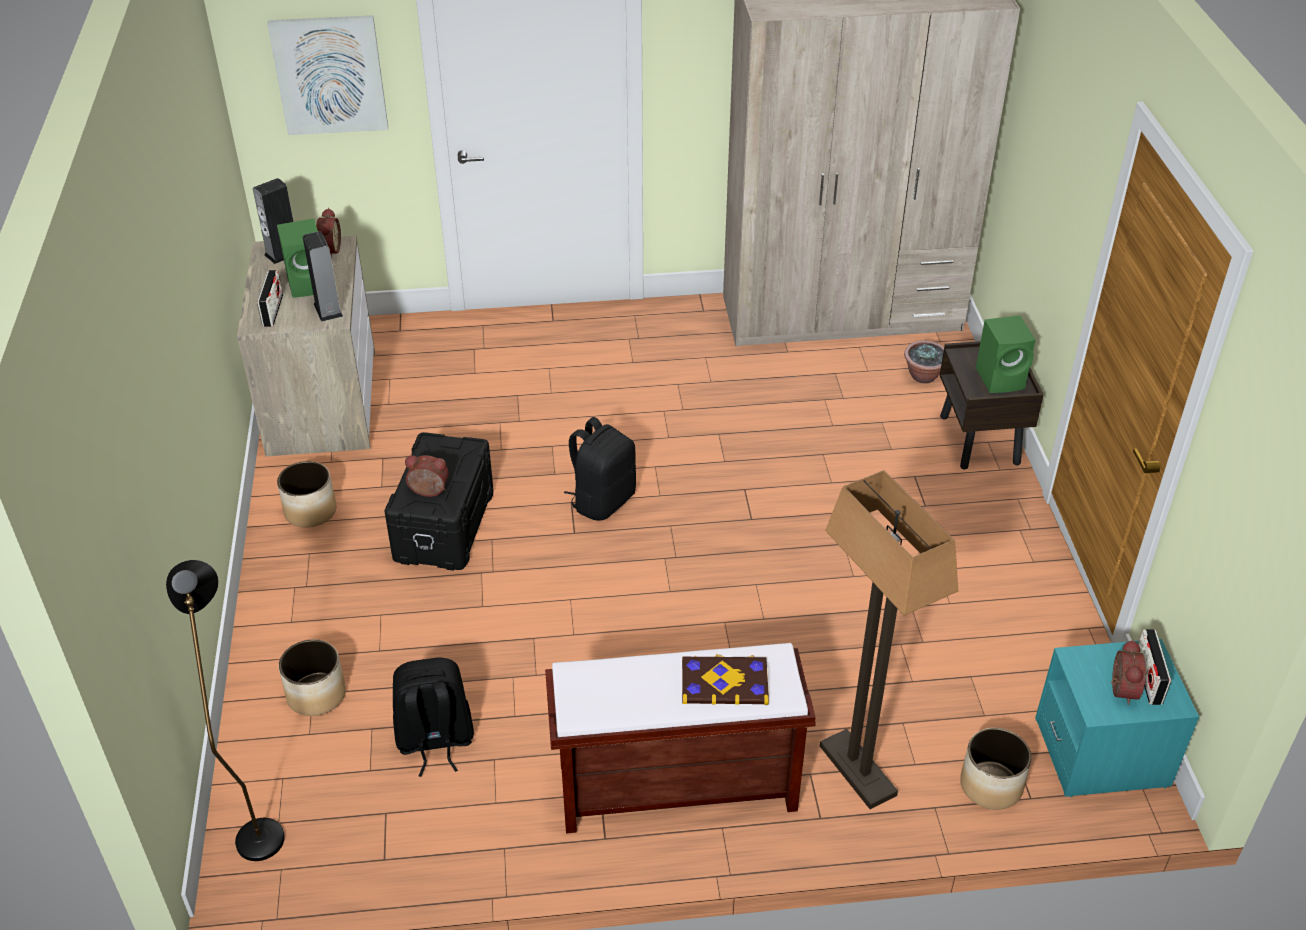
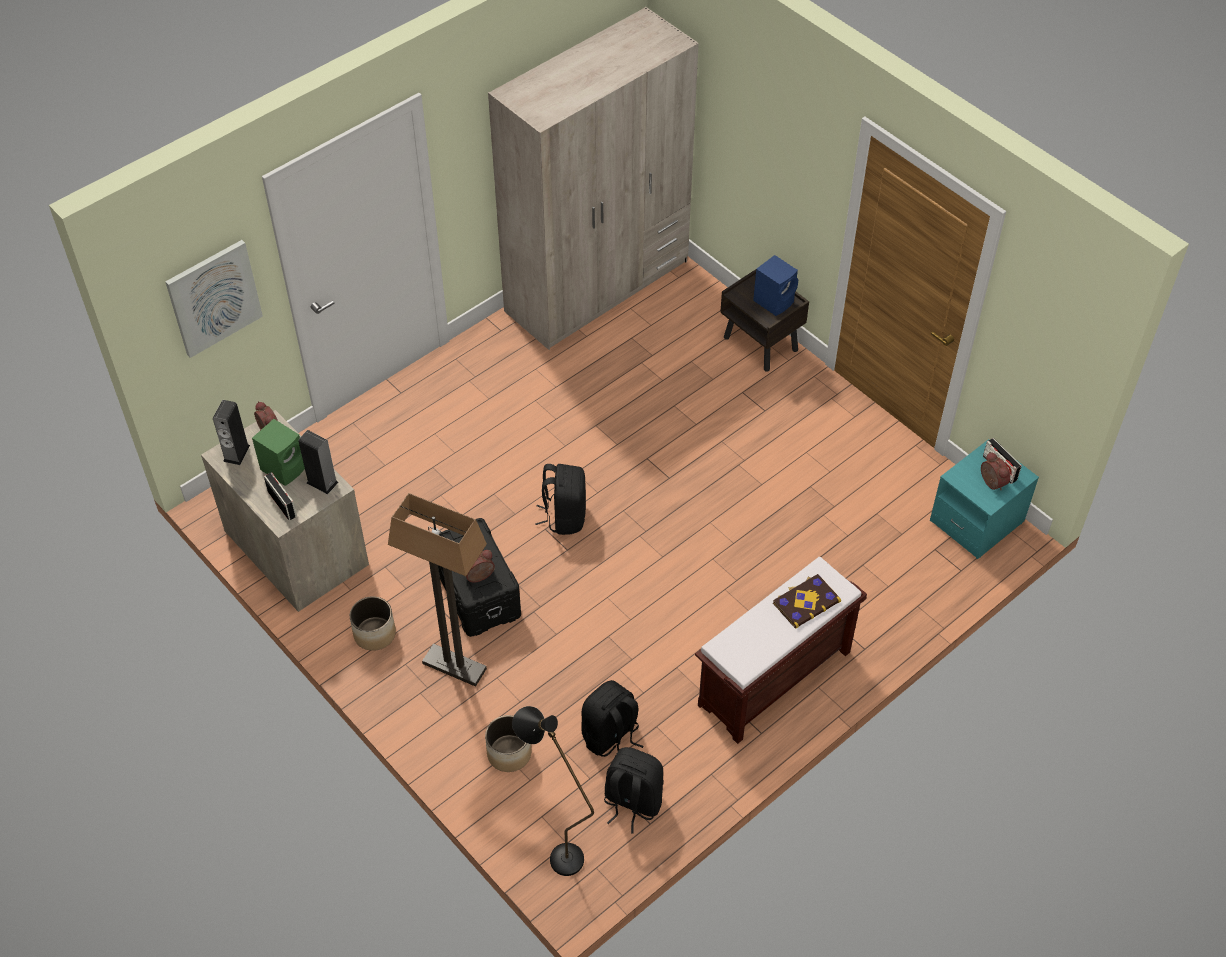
camera: 35 degrees left, 10 degrees up
floor lamp [820,470,958,809] -> floor lamp moved to [388,493,487,687]
potted plant [904,341,944,383] -> none
planter [960,728,1032,810] -> none
green speaker [976,316,1036,393] -> blue speaker [753,255,798,316]
none -> black backpack [604,747,664,834]

